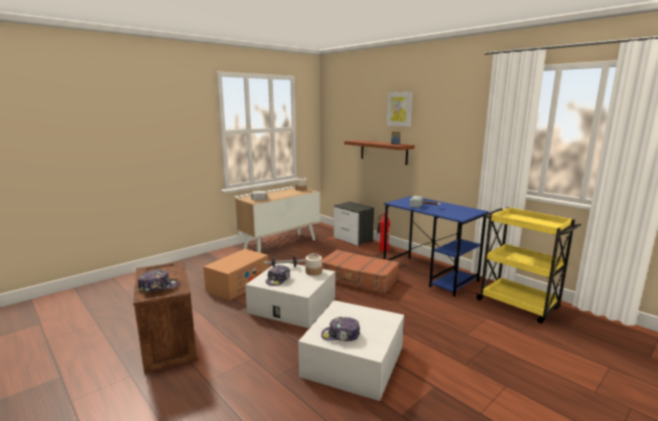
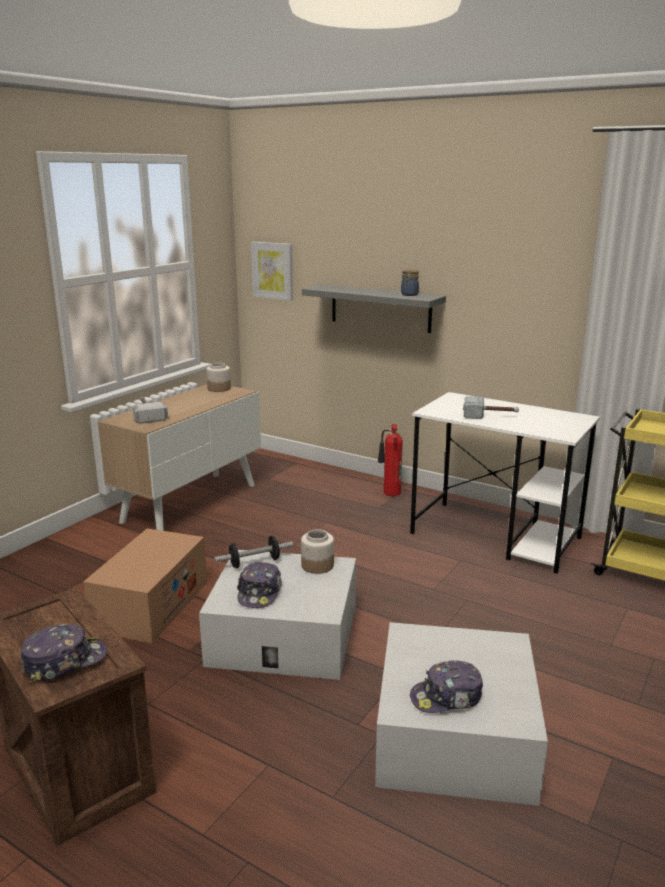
camera: 15 degrees left, 5 degrees up
brown suitcase [322,249,399,294] -> none
nightstand [334,202,374,246] -> none
brown shelf [344,140,415,165] -> grey shelf [302,284,446,333]
blue desk [384,196,489,297] -> white desk [410,392,600,574]
picture [387,92,412,127] -> picture moved to [251,242,293,301]

